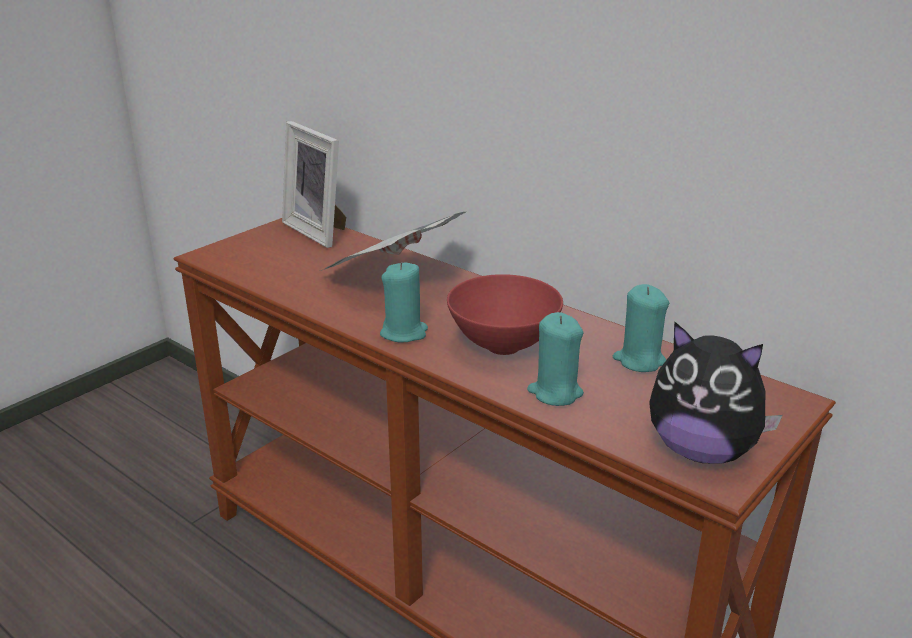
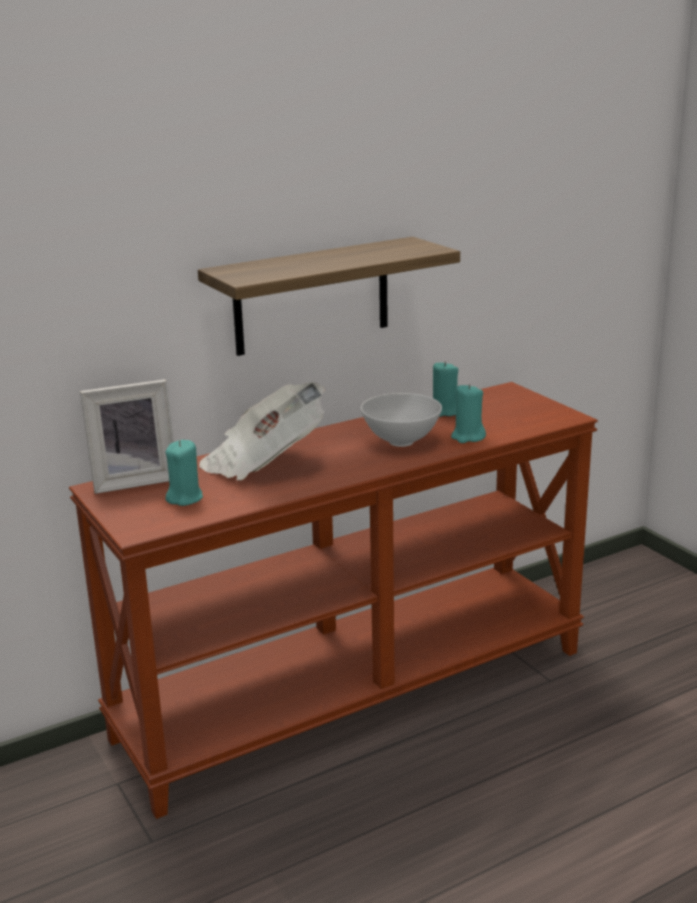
camera: 70 degrees left, 5 degrees down
turquoise candle [380,262,428,342] -> turquoise candle moved to [165,440,203,506]
red bowl [447,274,563,355] -> white bowl [361,393,442,447]
plush toy [649,322,783,463] -> none
none -> shelf [198,237,460,356]

